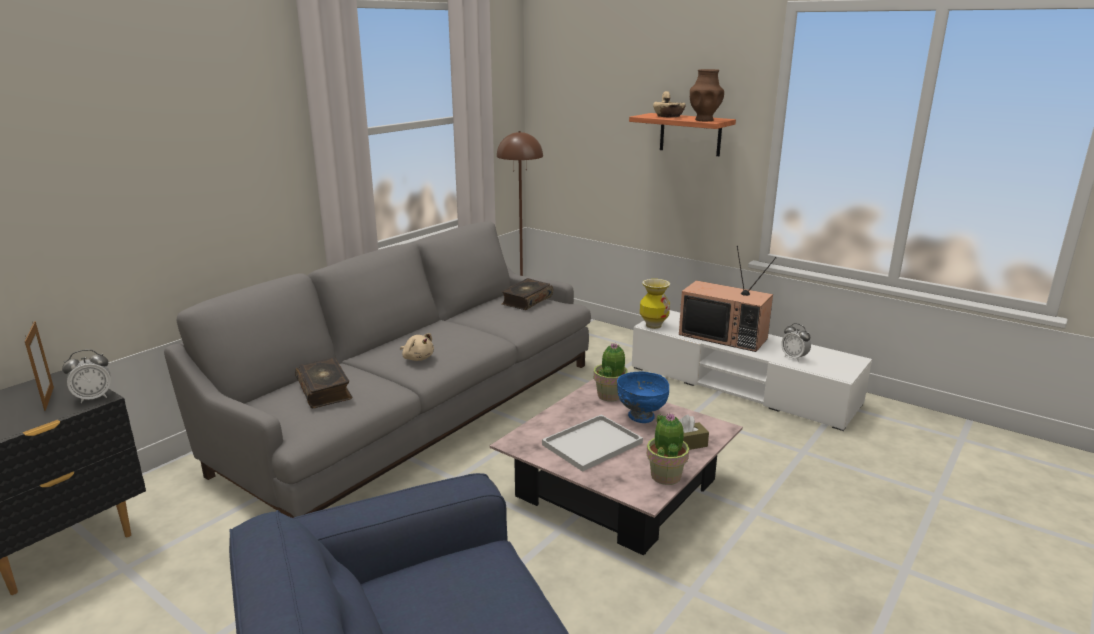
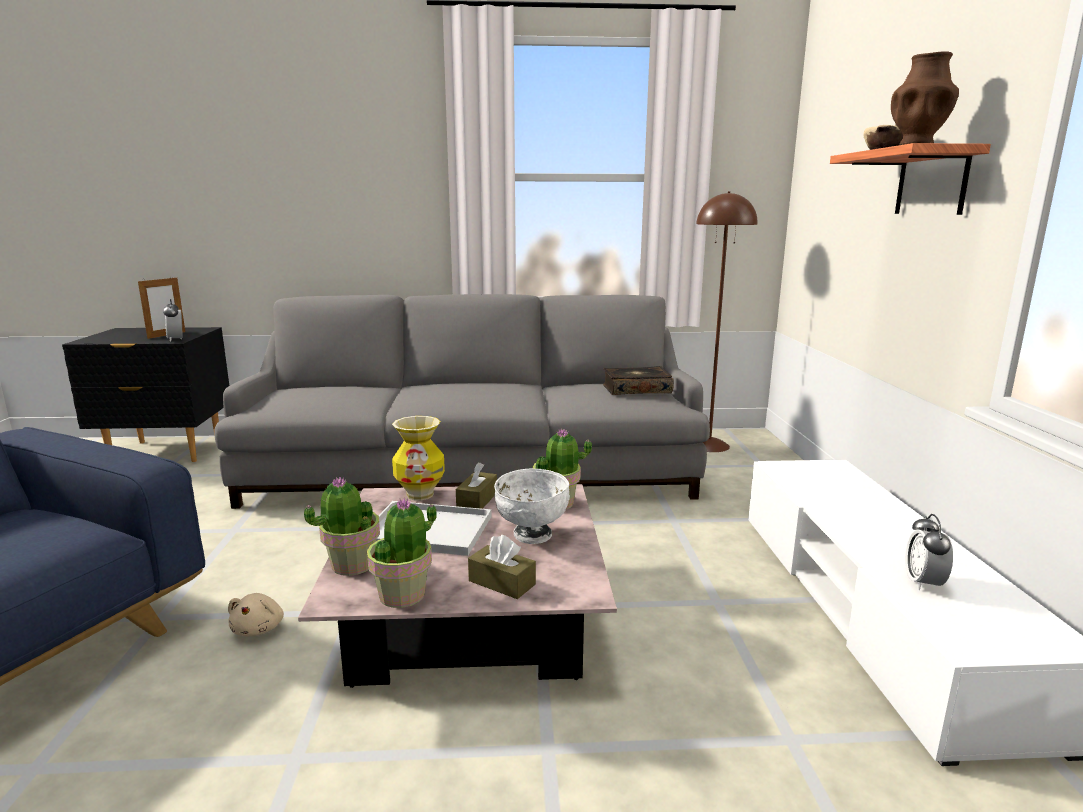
camera: 50 degrees right, 5 degrees down
alarm clock [62,350,111,403] -> alarm clock turned 45 degrees clockwise [163,299,182,342]
book [295,358,353,408] -> none
beige plush toy [400,333,434,361] -> beige plush toy moved to [228,593,284,637]
blue bowl [617,371,669,423] -> white bowl [494,469,570,544]
vase [640,279,670,329] -> vase moved to [392,416,445,501]
television [679,246,777,352] -> none
none -> potted plant [304,477,380,576]
none -> brown tissue box [456,462,497,509]

